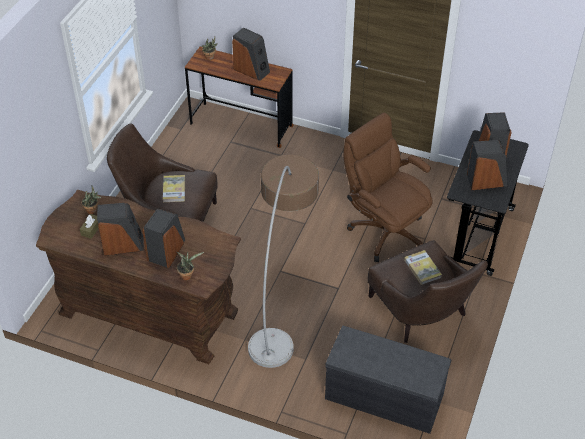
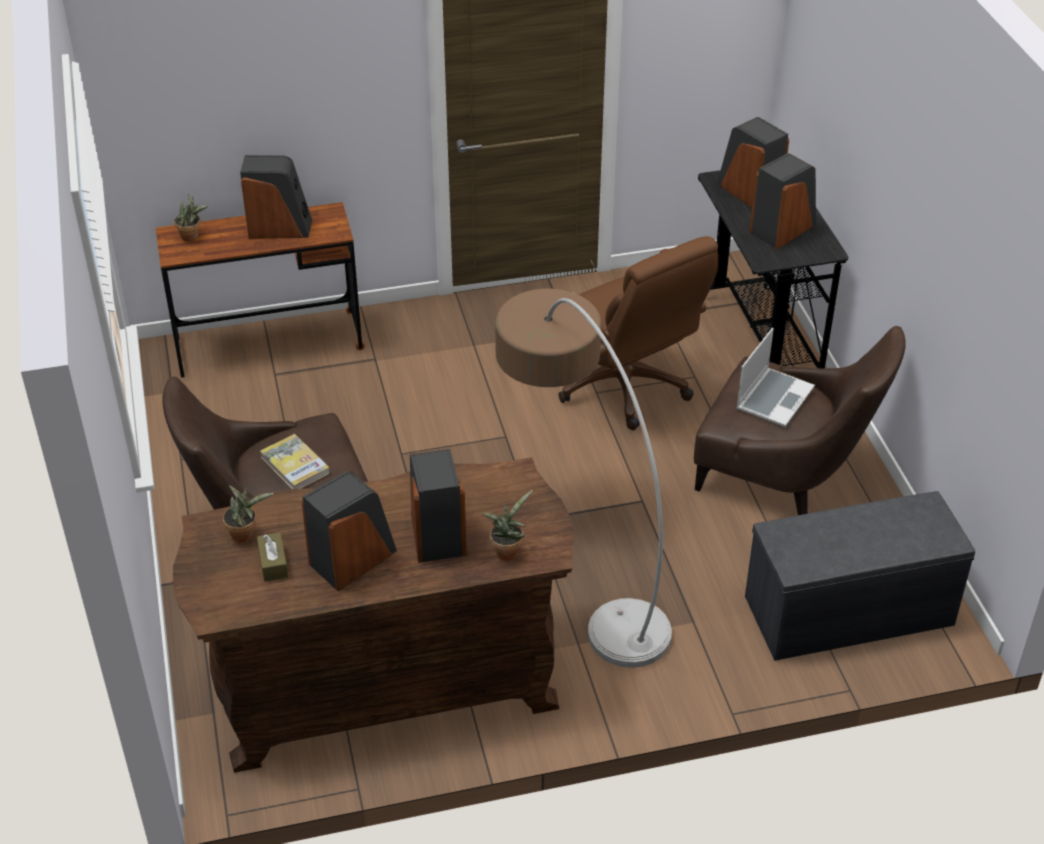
camera: 35 degrees left, 5 degrees down
brown office chair [343,113,433,262] -> brown office chair turned 135 degrees counterclockwise [559,236,718,430]
book [404,250,442,285] -> laptop [736,328,815,427]

